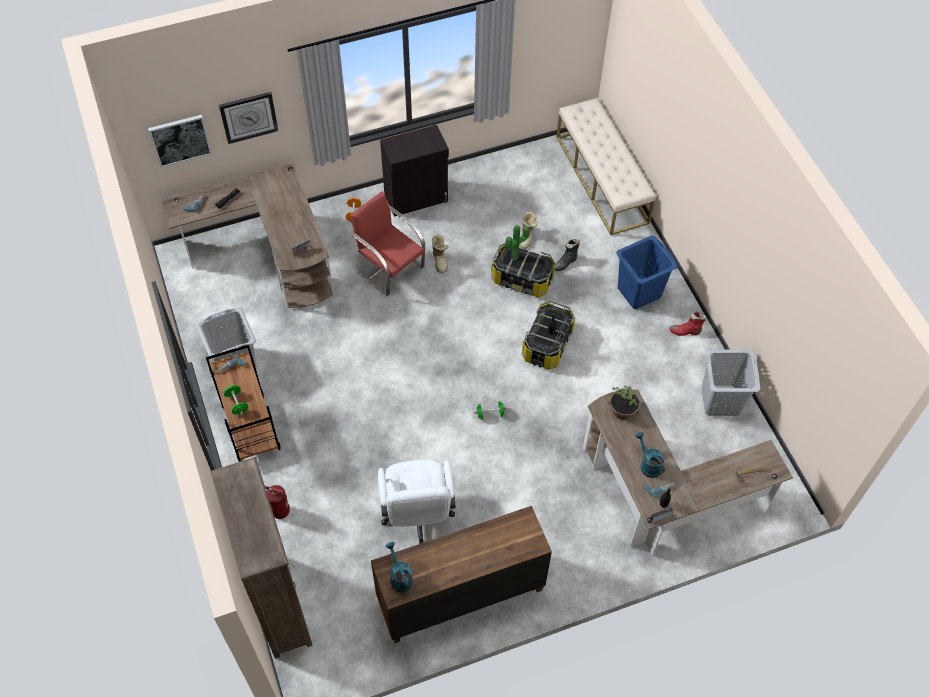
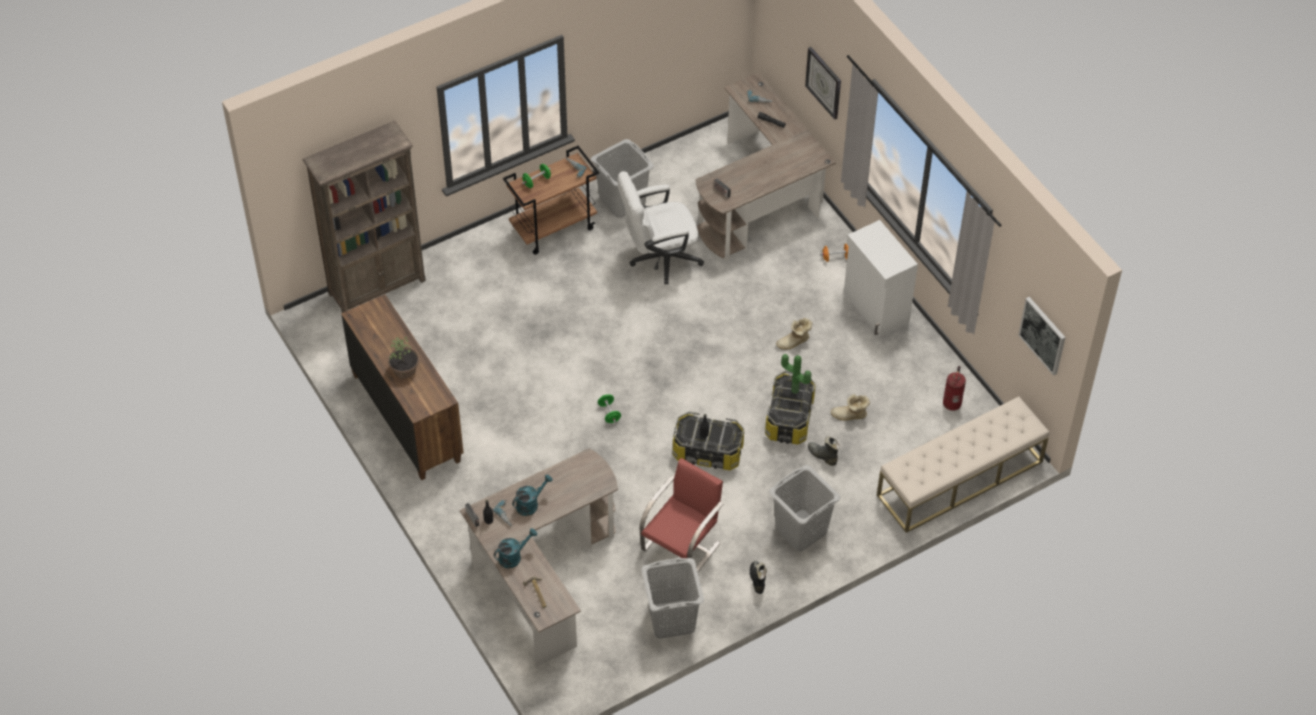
camera: 80 degrees right, 5 degrees down
picture [148,115,212,168] -> picture moved to [1018,297,1066,376]
fire extinguisher [265,485,290,519] -> fire extinguisher moved to [943,366,966,411]
red chair [350,191,425,296] -> red chair moved to [640,458,723,572]
white office chair [378,460,456,544] -> white office chair moved to [617,171,704,284]
black cabinet [380,125,449,217] -> white cabinet [844,220,918,337]
turquoise watering can [386,542,413,592] -> turquoise watering can moved to [494,528,537,568]
potted plant [609,386,641,420] -> potted plant moved to [388,337,419,379]
blue laundry basket [616,236,678,309] -> grey laundry basket [769,465,840,551]
red boot [669,312,707,336] -> black boot [750,561,767,594]

